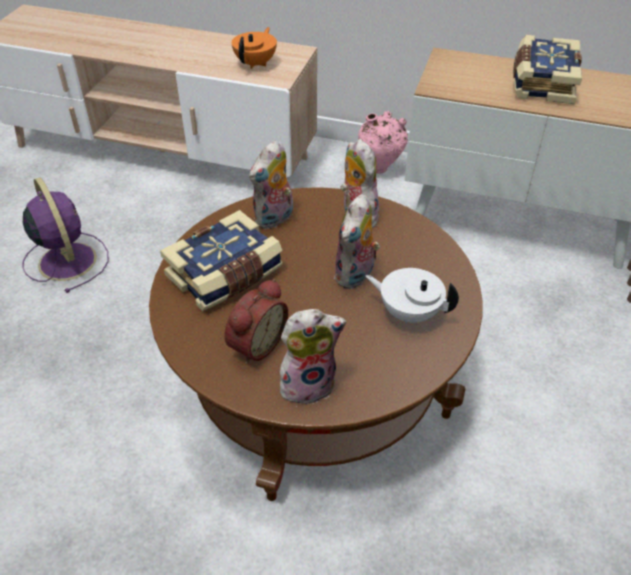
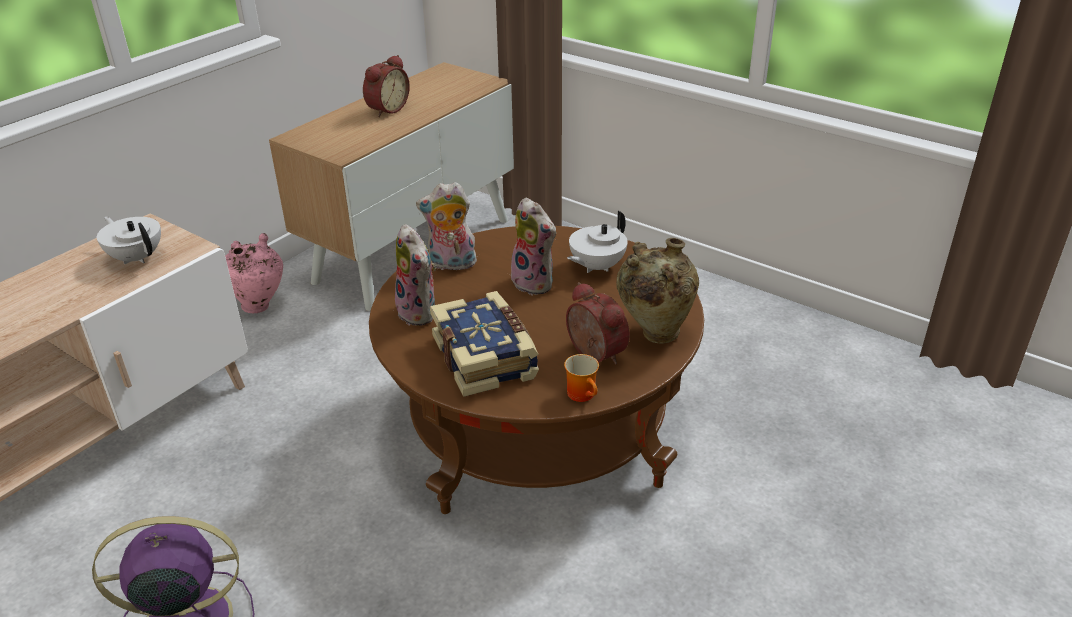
camera: 70 degrees left, 10 degrees down
orange teapot [232,27,277,69] -> white teapot [97,216,161,264]
plush toy [280,309,346,405] -> beige vase [616,238,699,344]
book [513,35,582,104] -> alarm clock [363,55,410,117]
none -> mug [564,354,599,402]

